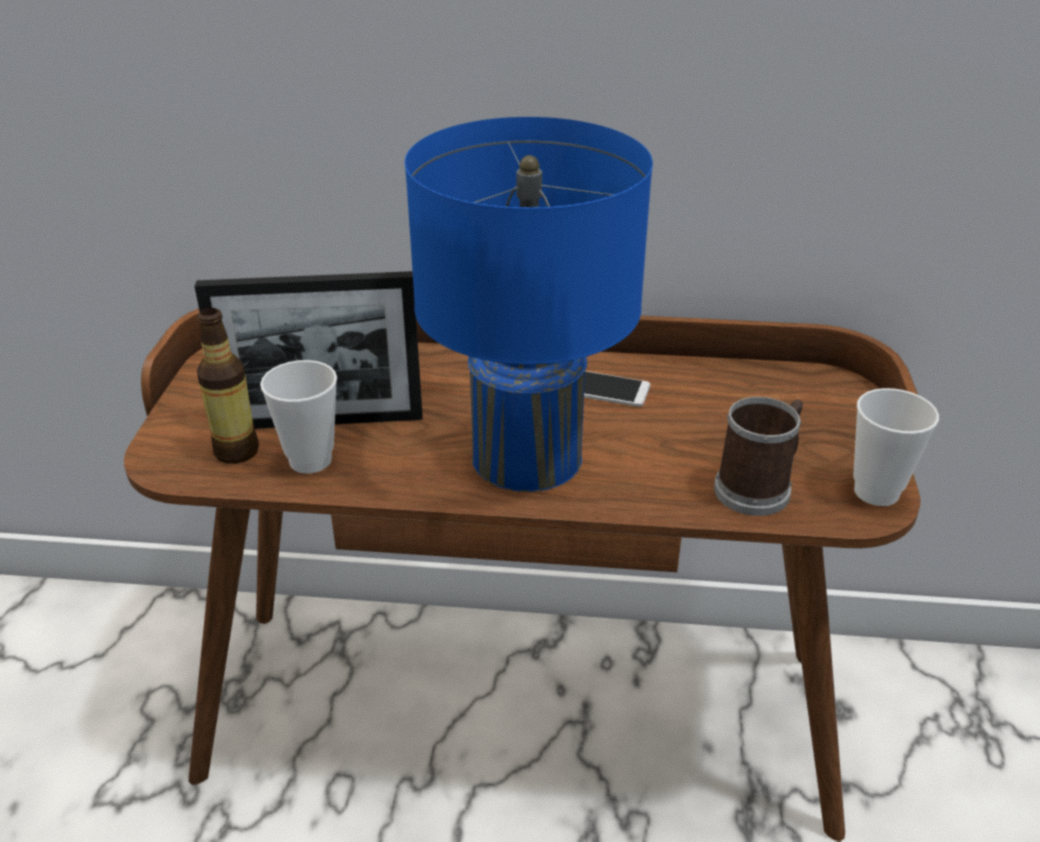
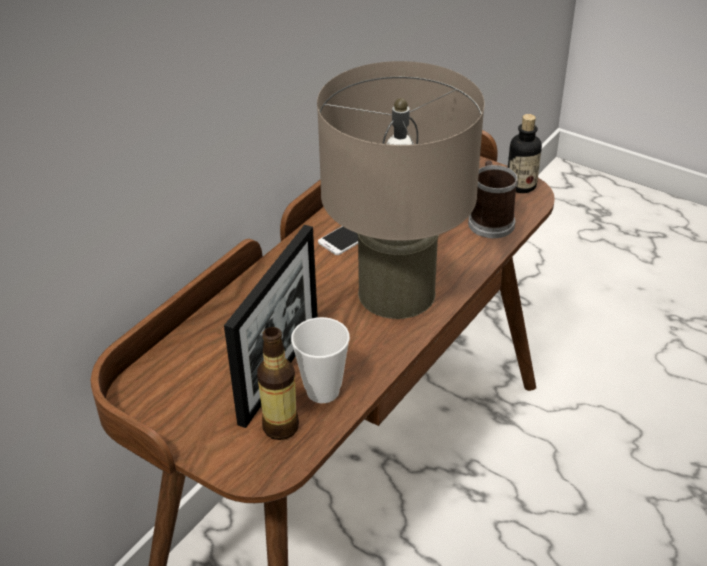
camera: 60 degrees left, 5 degrees up
blue table lamp [405,117,653,492] -> beige table lamp [317,61,485,319]
cup [853,388,939,506] -> bottle [508,114,542,193]

